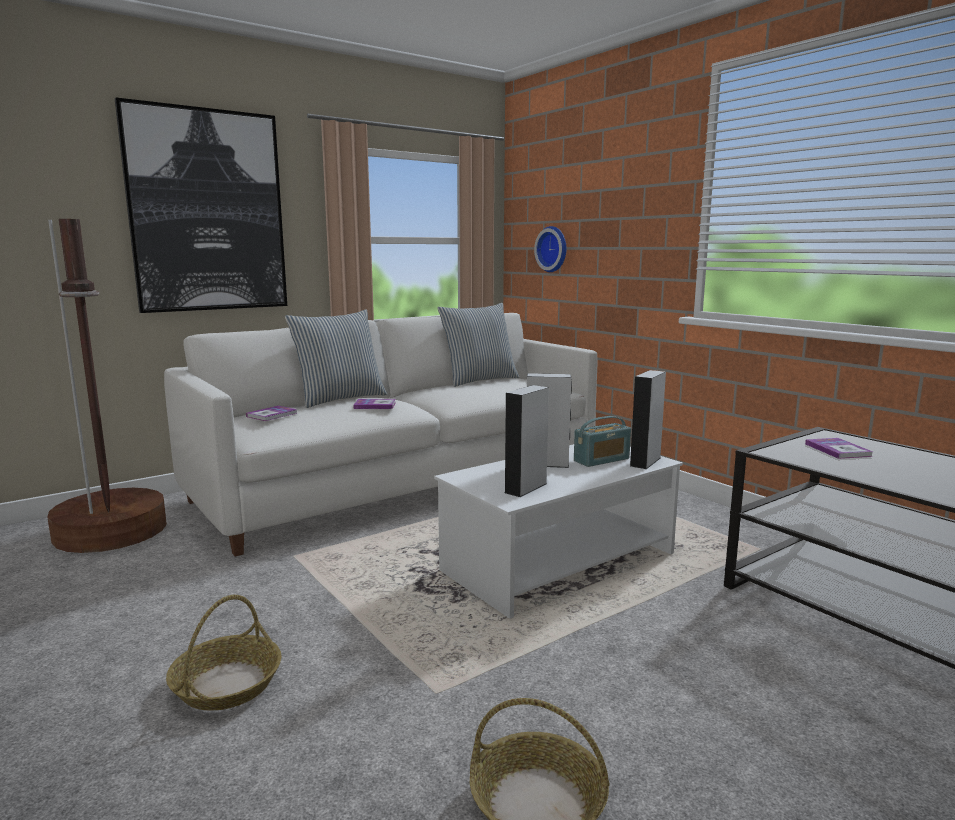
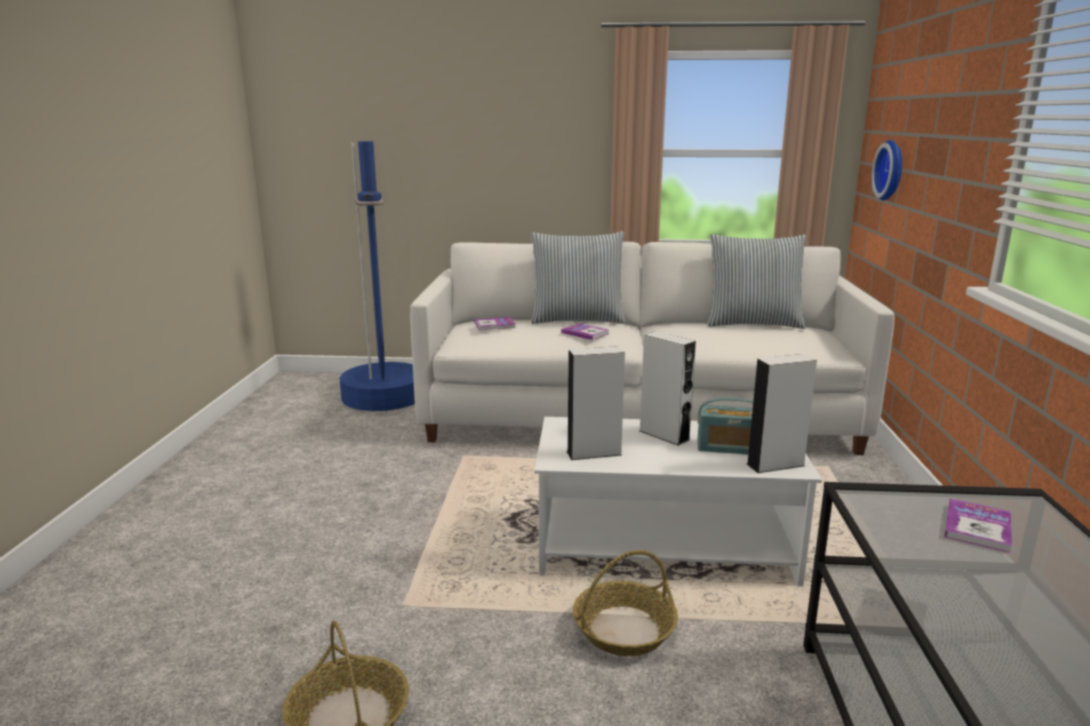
camera: 40 degrees right, 5 degrees up
brown floor lamp [47,219,167,553] -> blue floor lamp [339,141,415,411]
picture [115,98,287,313] -> none
basket [166,595,281,711] -> basket moved to [573,550,678,656]

